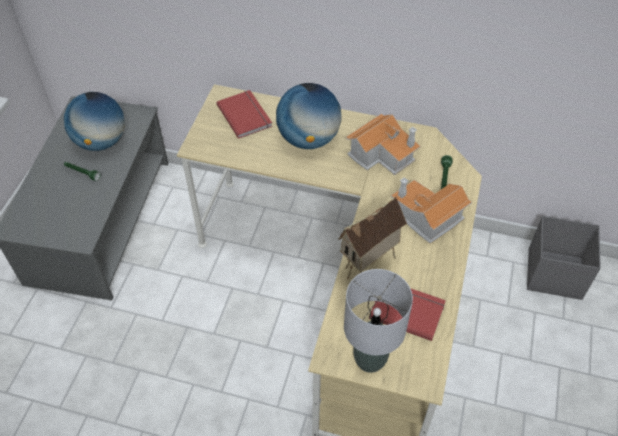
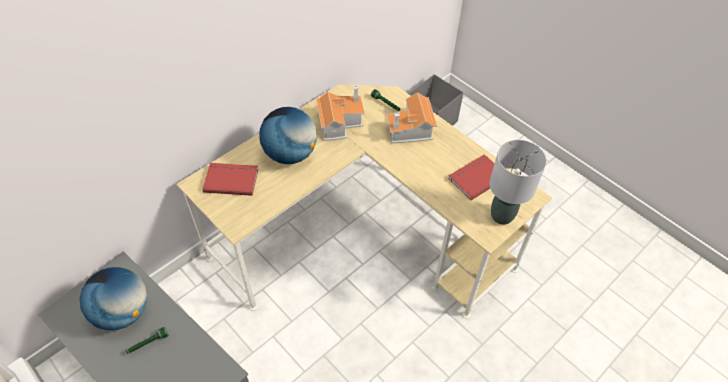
camera: 60 degrees left, 0 degrees up
toy house [338,196,407,279] -> none

